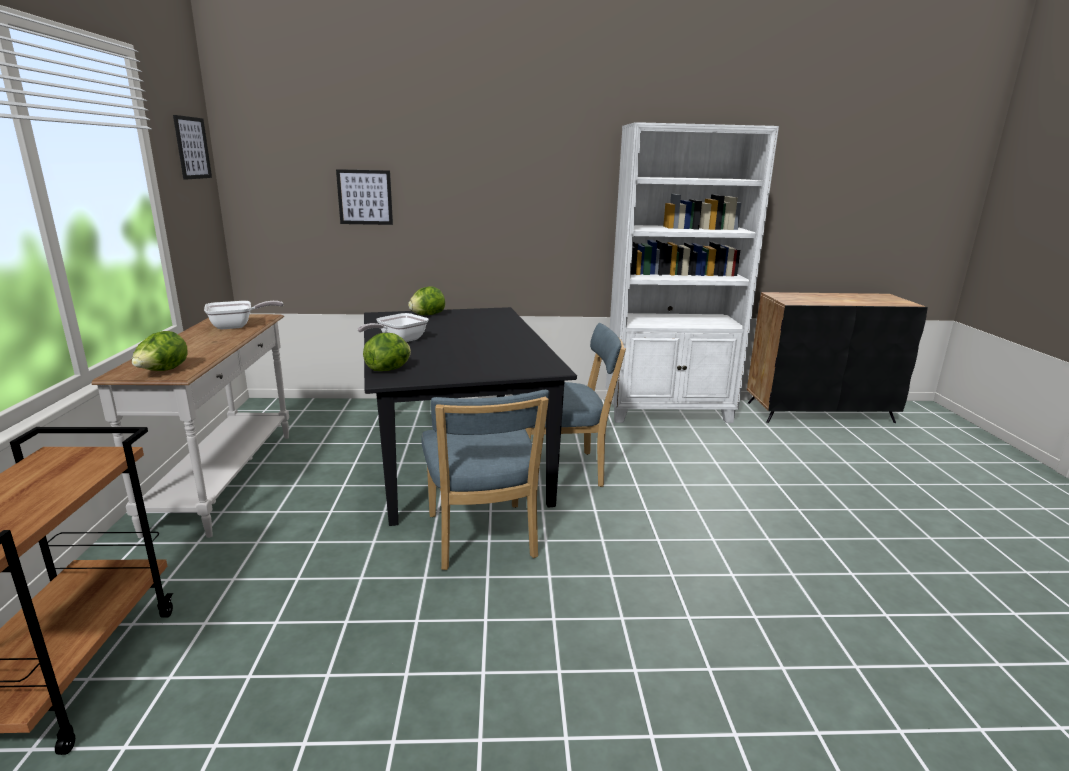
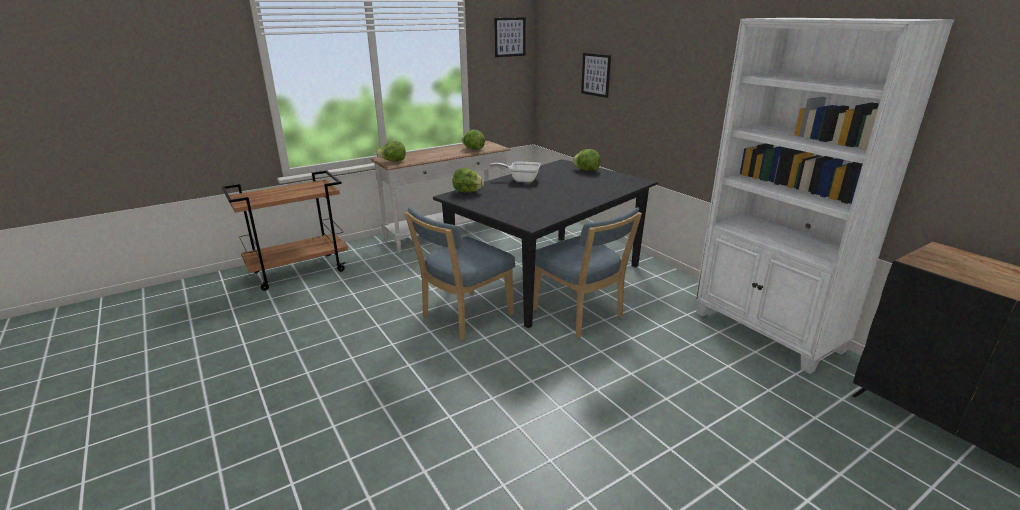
camera: 60 degrees right, 5 degrees up
frying pan [204,301,284,329] -> lettuce [462,130,485,150]

